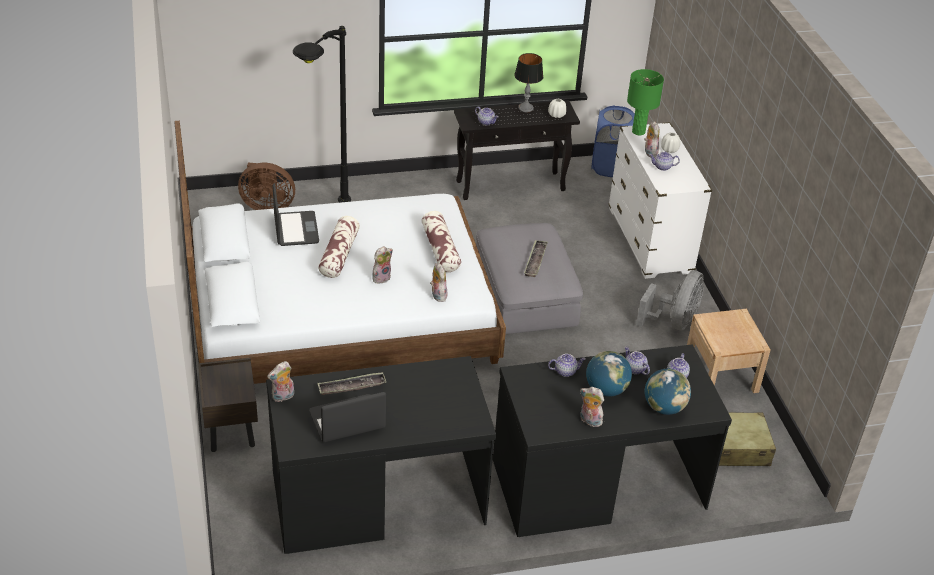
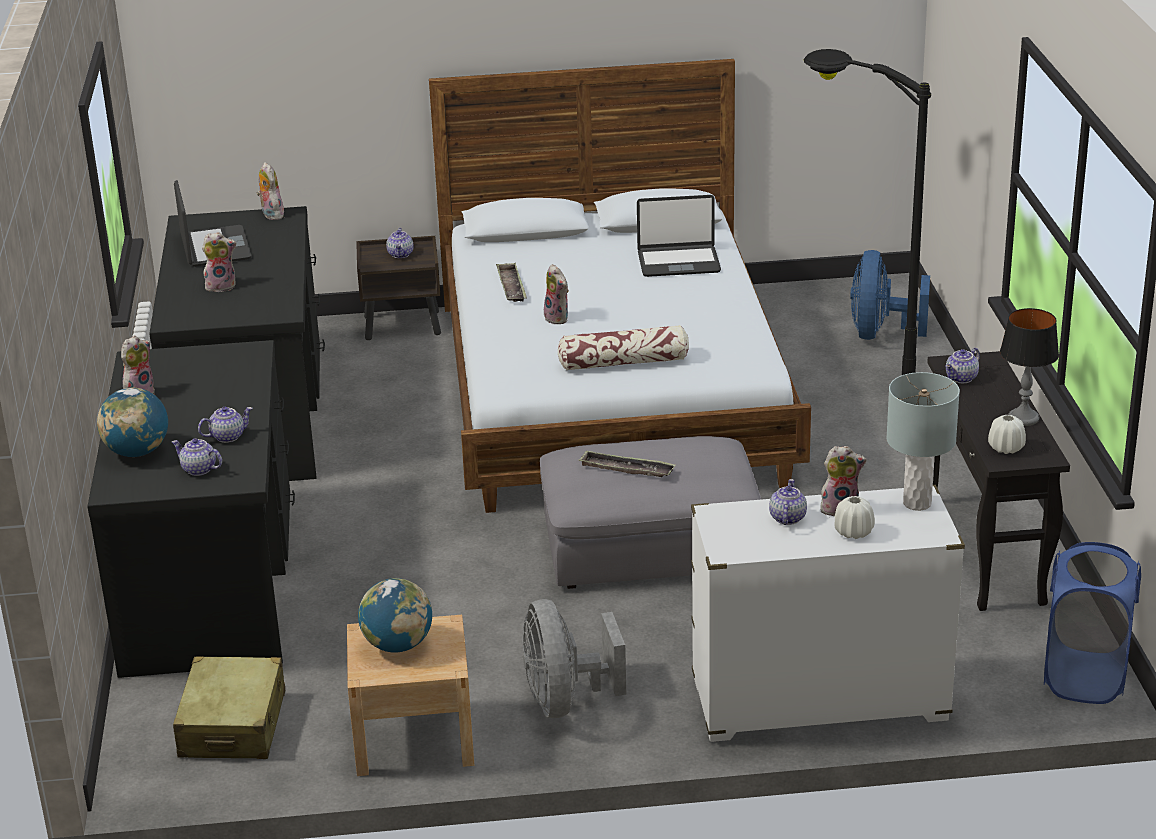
camera: 100 degrees right, 10 degrees down
brown fan [238,163,295,210] -> blue fan [850,250,930,340]
tray [317,372,386,395] -> tray moved to [496,263,527,302]
pillow [318,216,360,278] -> none
plush toy [430,263,448,302] -> plush toy moved to [202,232,236,292]
teapot [548,354,586,377] -> teapot moved to [386,228,414,258]
globe [586,351,632,397] -> globe moved to [358,578,432,653]
green table lamp [627,69,664,135] -> grey table lamp [886,372,960,511]
grey fan [636,270,704,331] -> grey fan turned 45 degrees clockwise [522,599,626,718]

